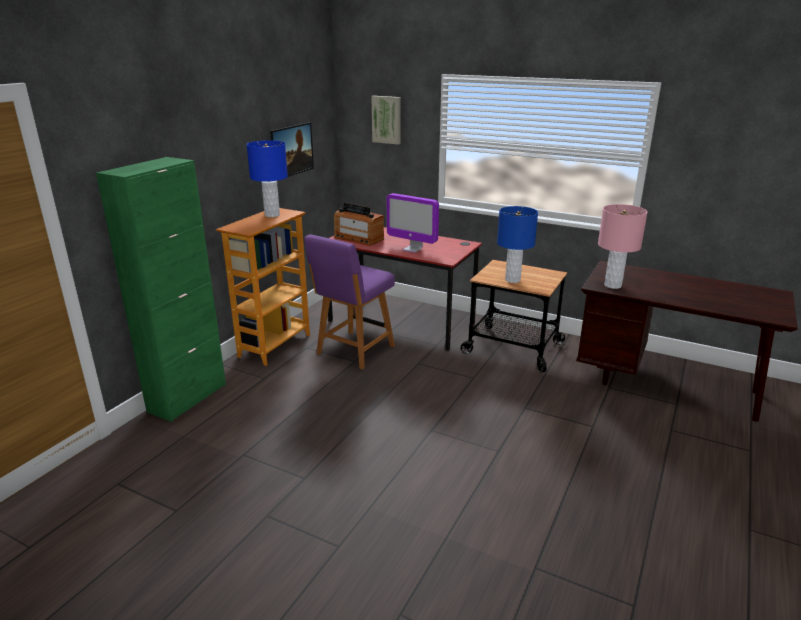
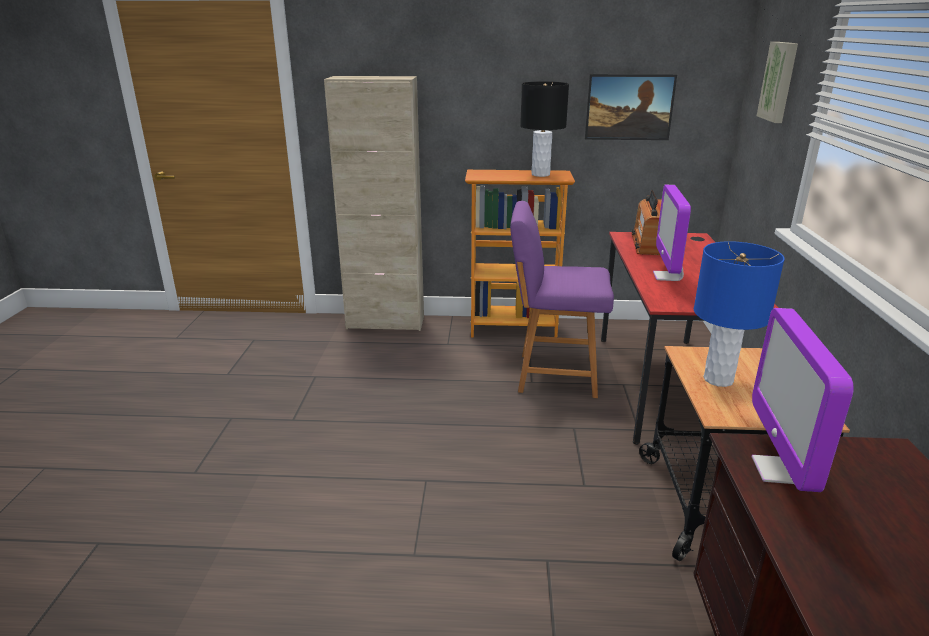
camera: 65 degrees right, 0 degrees up
green cabinet [96,157,226,422] -> beige cabinet [324,76,424,331]
blue table lamp [246,140,288,217] -> black table lamp [520,81,569,177]
pink table lamp [598,204,648,289] -> monitor [752,308,854,492]

